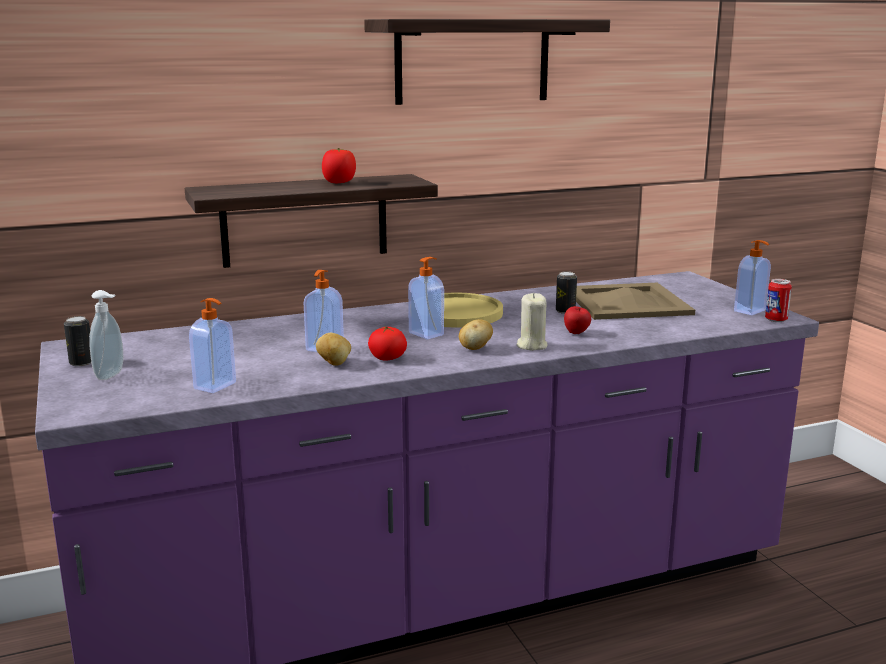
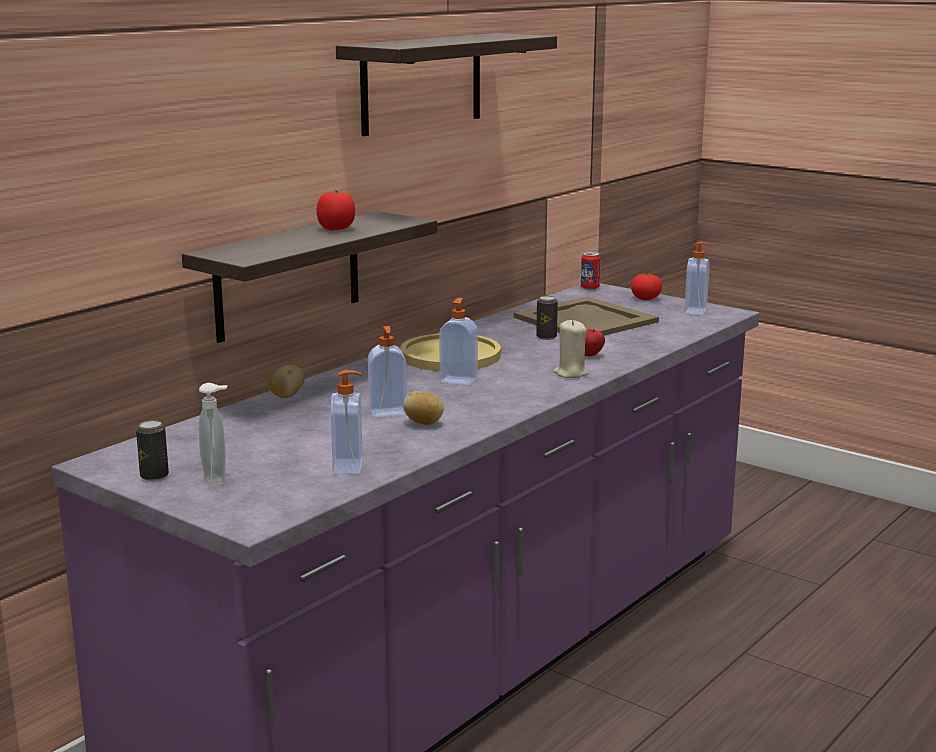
camera: 30 degrees left, 0 degrees up
tomato [368,326,407,361] -> tomato moved to [631,273,662,300]
potato [459,319,493,350] -> potato moved to [268,365,305,398]
can [765,279,792,322] -> can moved to [581,252,601,290]

